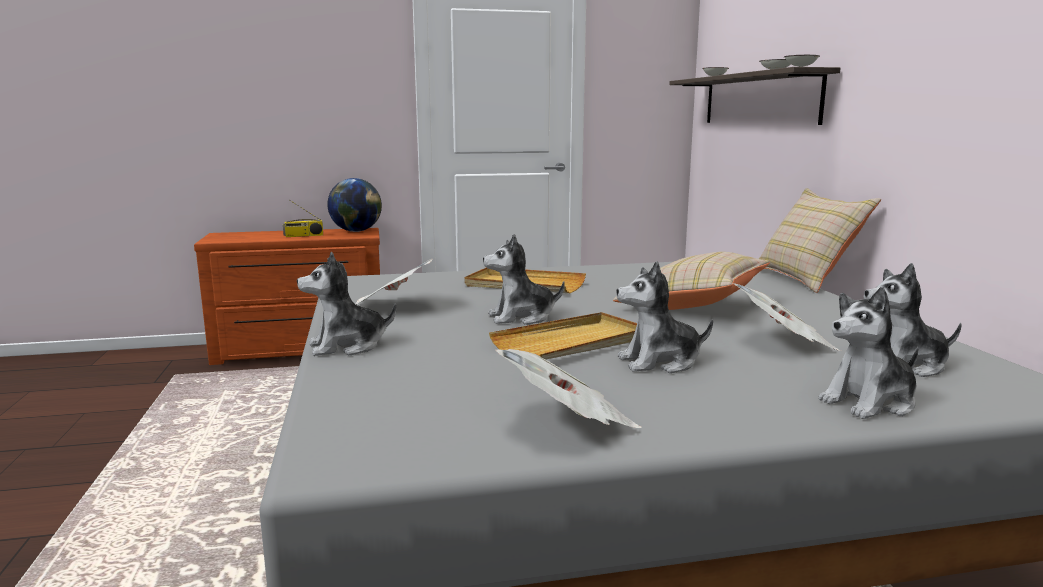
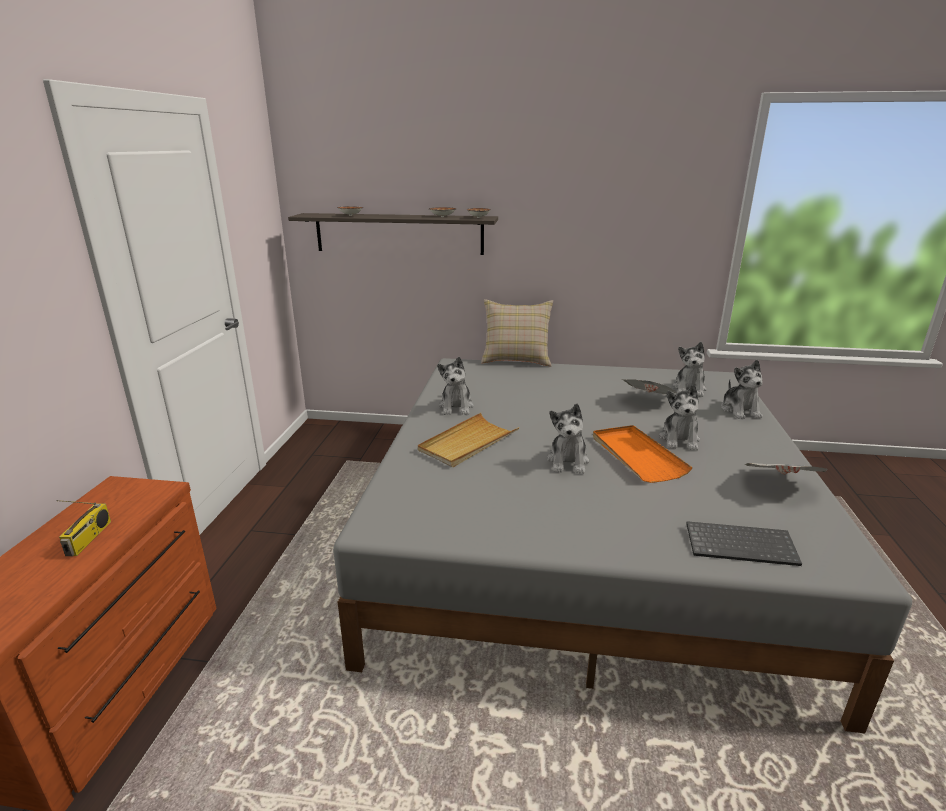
camera: 70 degrees left, 10 degrees up
plush toy [297,252,396,356] -> plush toy moved to [437,357,474,415]
globe [327,178,382,232] -> none
newspaper [356,259,433,305] -> none
beige tray [489,312,637,360] -> orange tray [593,425,693,483]
beige pillow [613,252,770,310] -> none
none -> keyboard [686,521,802,566]

